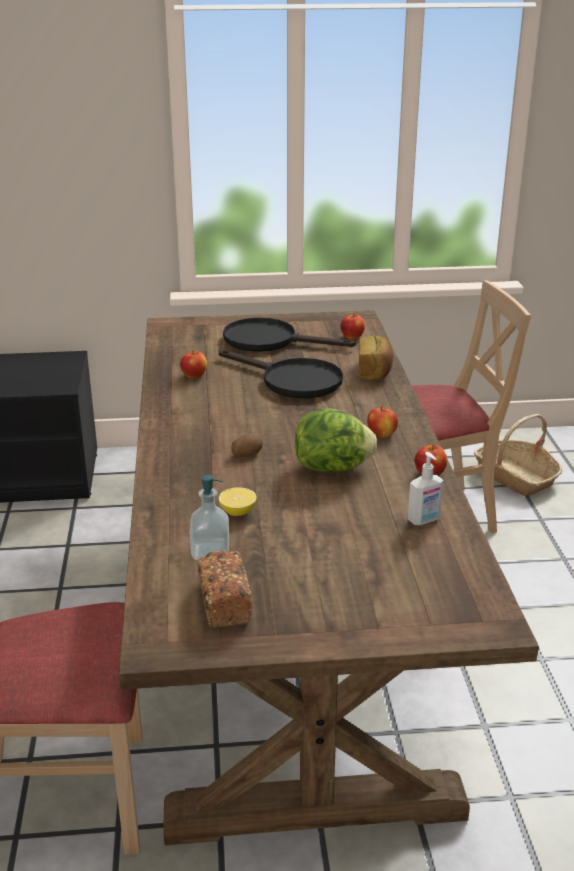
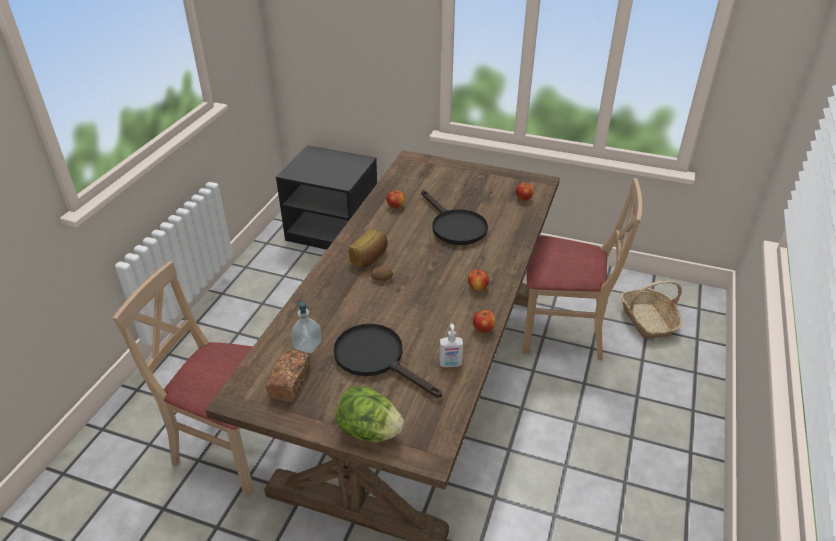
camera: 25 degrees right, 10 degrees up
lemon [219,487,257,516] -> none
black frying pan [223,318,356,352] -> black frying pan moved to [334,324,442,398]
lettuce [295,408,377,472] -> lettuce moved to [336,387,404,443]
bread [359,336,393,380] -> bread moved to [349,230,388,267]

